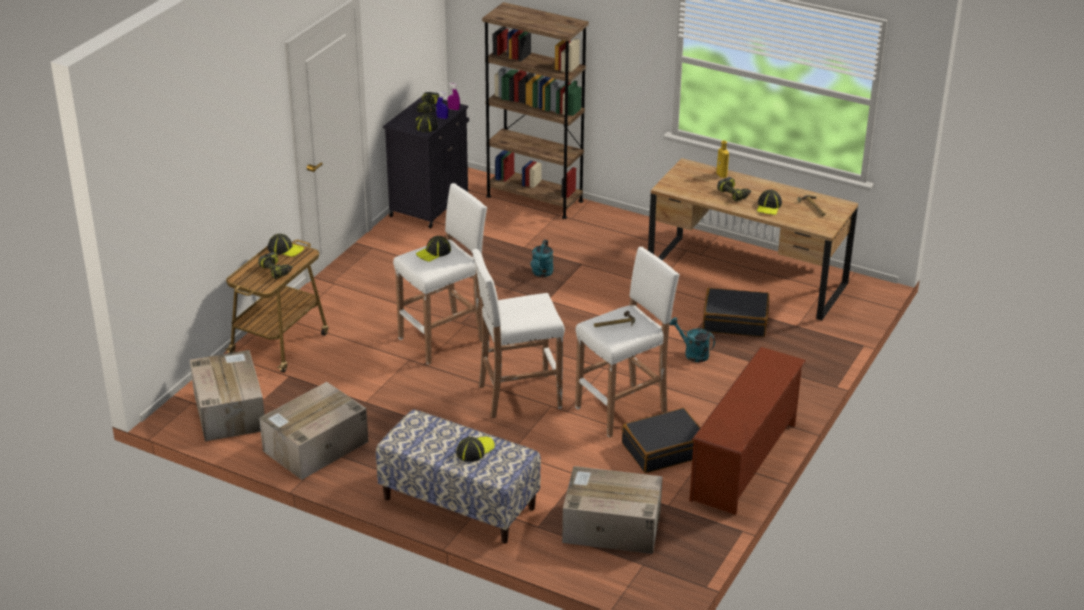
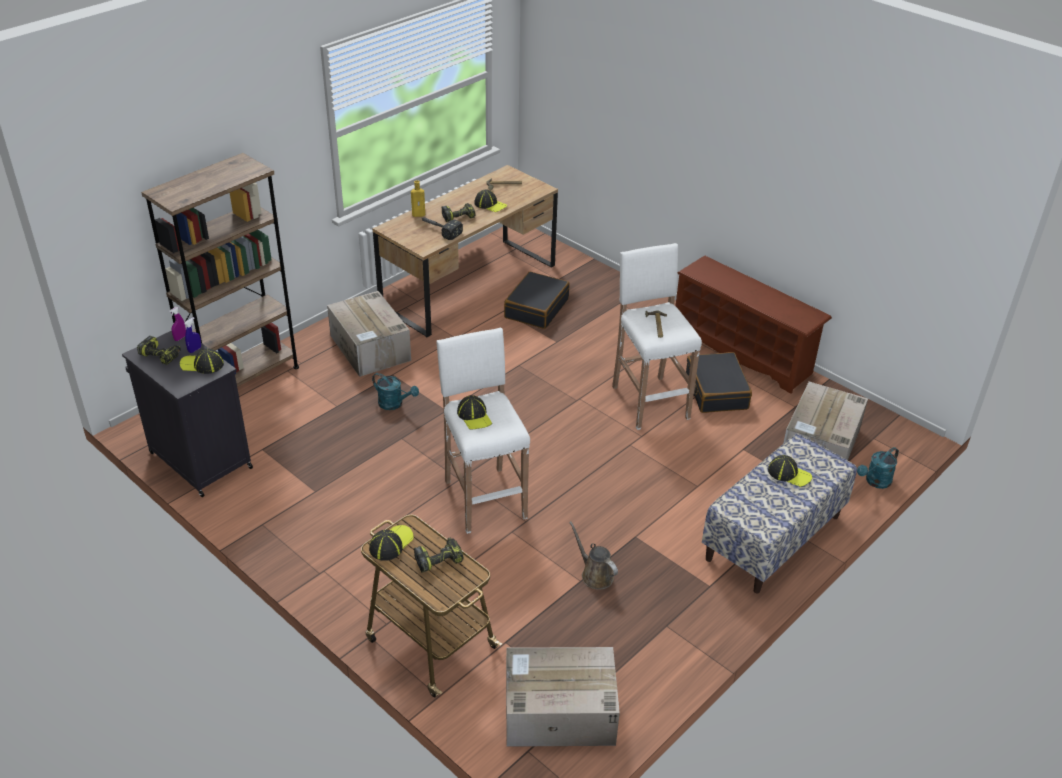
camera: 75 degrees left, 5 degrees up
cardboard box [259,382,369,480] -> cardboard box moved to [327,291,411,377]
cap [456,437,495,462] -> cap turned 150 degrees clockwise [768,455,812,487]
white stool [472,249,565,418] -> none
turquoise watering can [669,317,715,362] -> turquoise watering can moved to [857,447,899,489]
none -> hammer [420,217,463,240]
none -> brown watering can [569,521,618,590]

